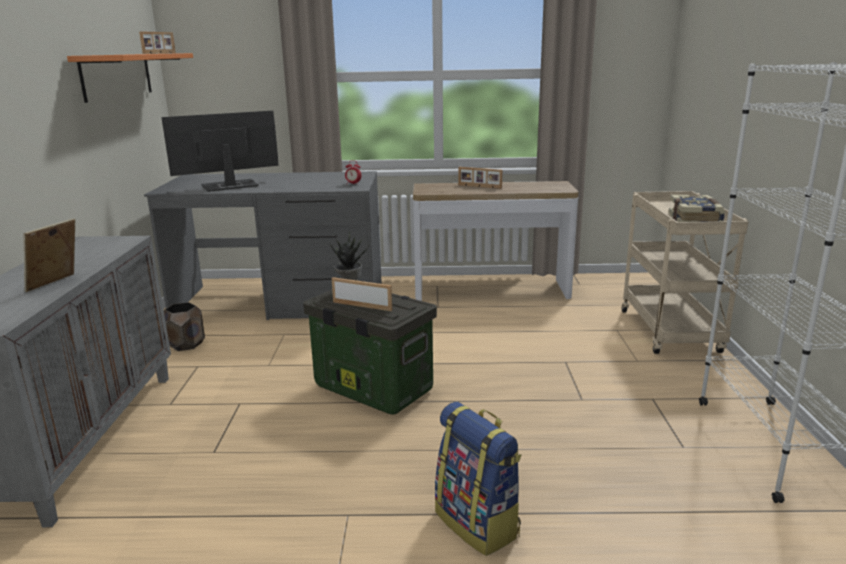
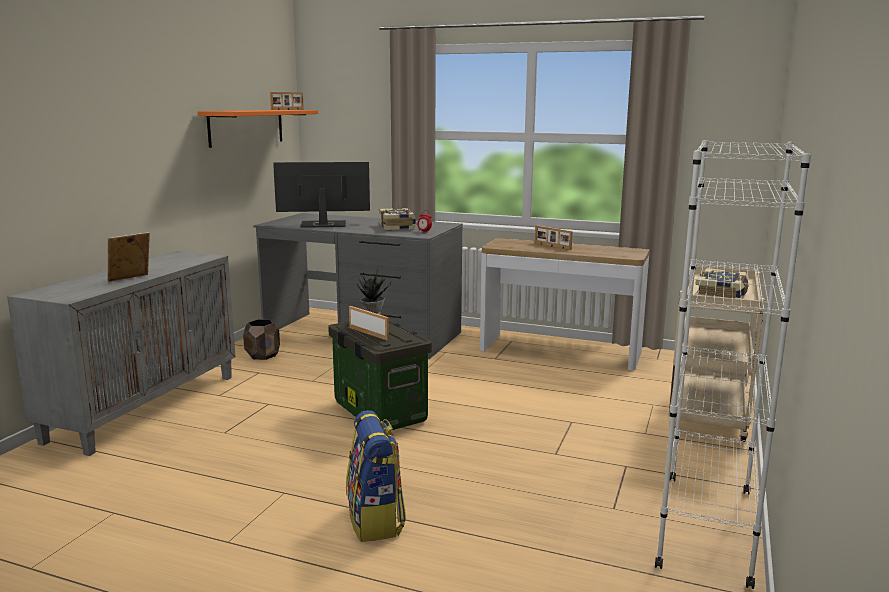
camera: 20 degrees right, 5 degrees down
none -> book [379,208,416,230]

